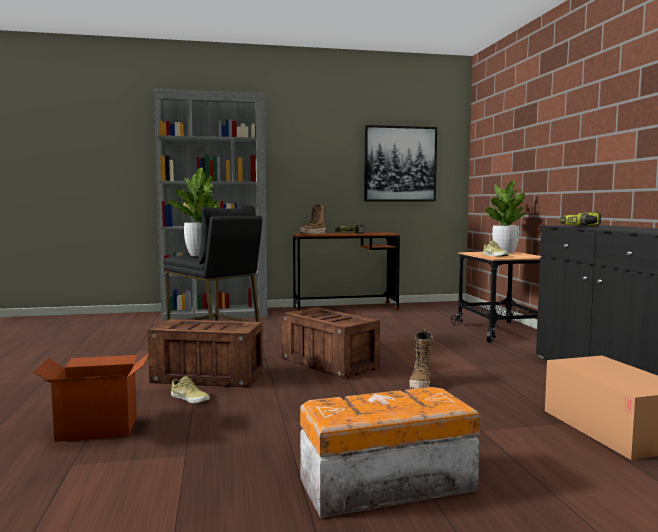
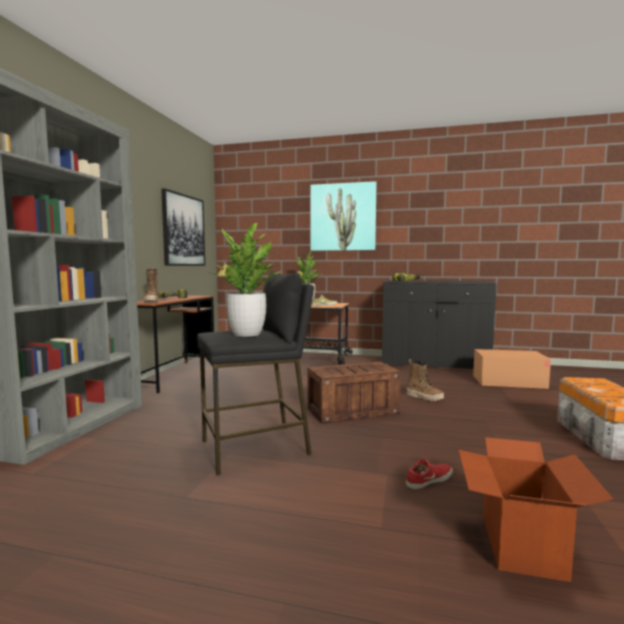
camera: 65 degrees left, 0 degrees up
crate [147,319,263,388] -> none
beige shoe [171,376,210,403] -> red shoe [406,459,453,489]
none -> picture [310,181,376,251]

